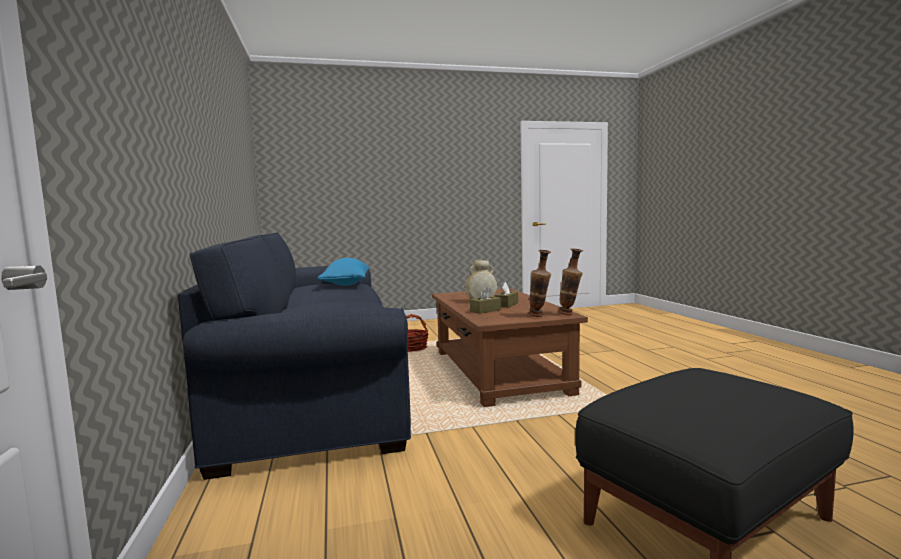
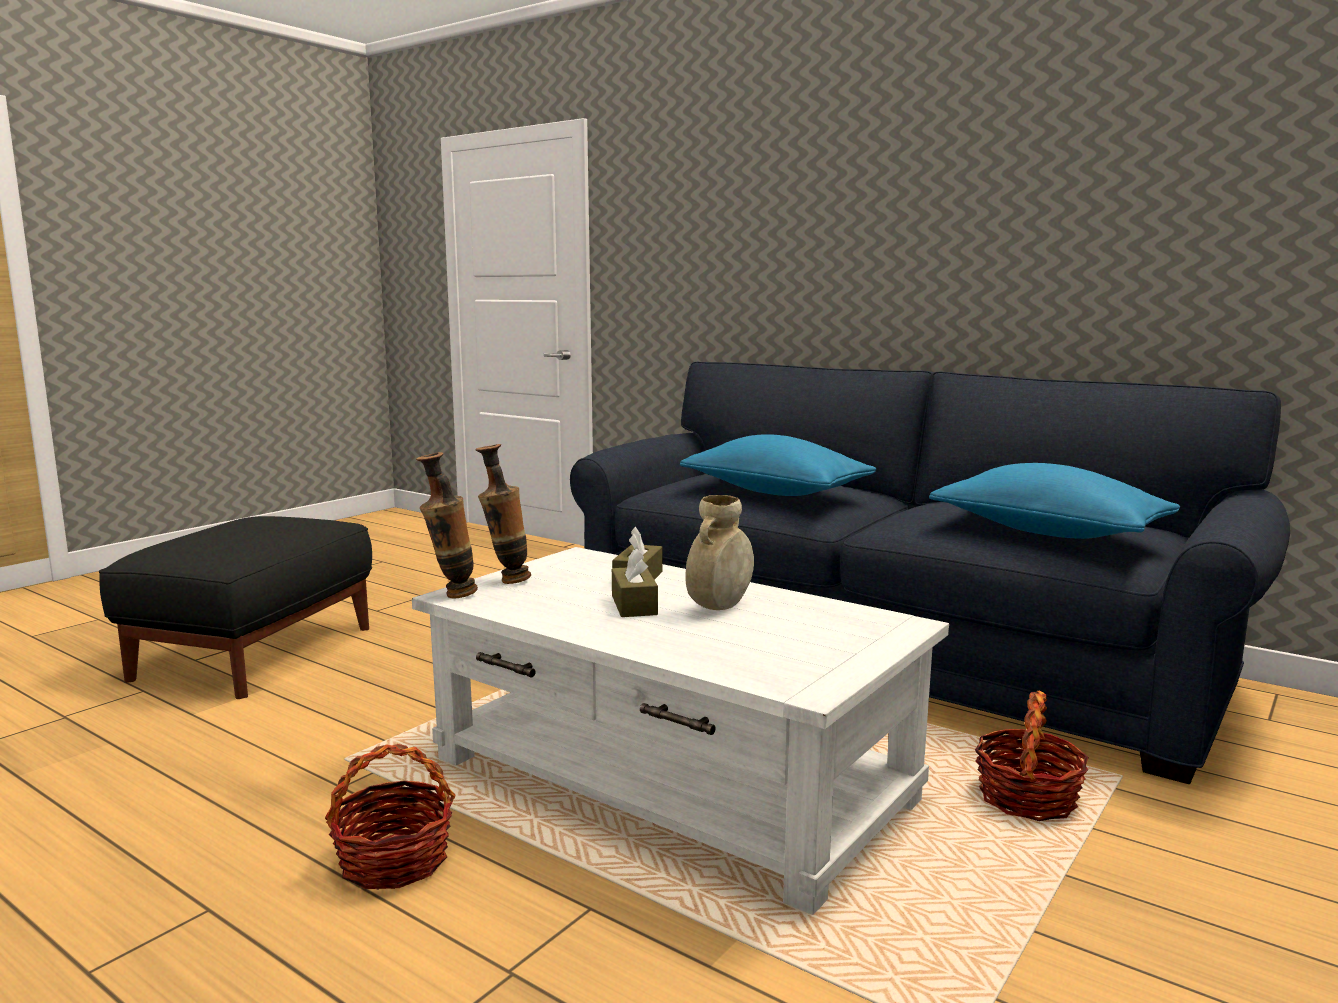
camera: 140 degrees right, 5 degrees up
brown coffee table [432,288,588,407] -> white coffee table [412,547,949,915]
none -> basket [325,744,456,890]
none -> blue pillow [680,434,876,496]

